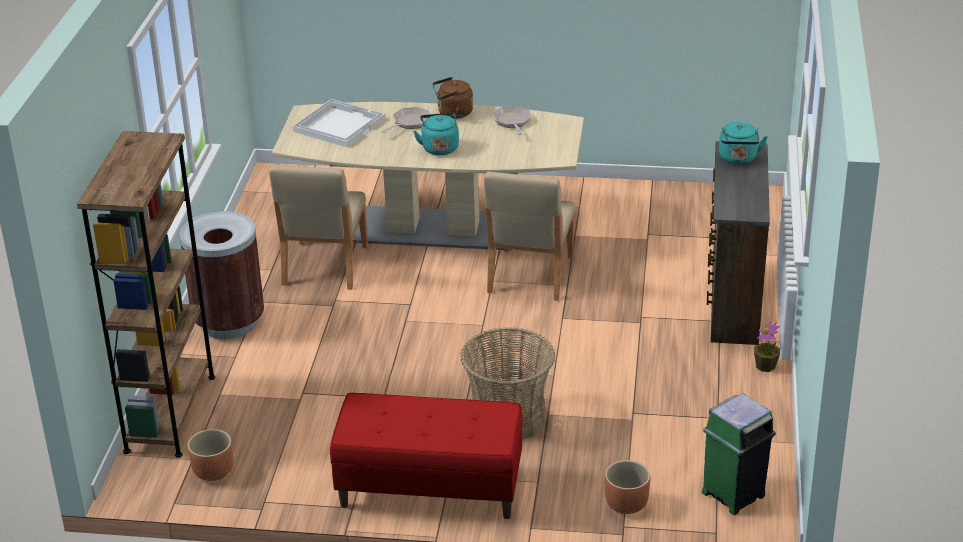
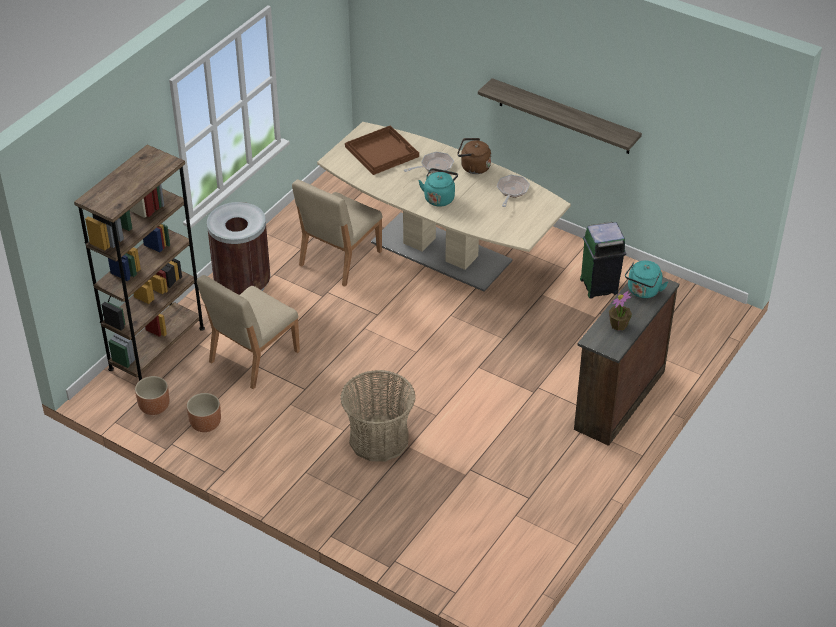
camera: 25 degrees right, 10 degrees up
white tray [293,99,385,147] -> brown tray [345,126,419,175]
red bench [330,393,523,519] -> none
beige chair [484,172,575,301] -> beige chair moved to [197,275,300,389]
brown planter [605,460,650,514] -> brown planter moved to [187,393,221,432]
green trash can [701,393,776,515] -> green trash can moved to [580,222,626,298]
potted plant [754,322,780,372] -> potted plant moved to [609,290,632,331]
none -> shelf [478,78,642,154]

